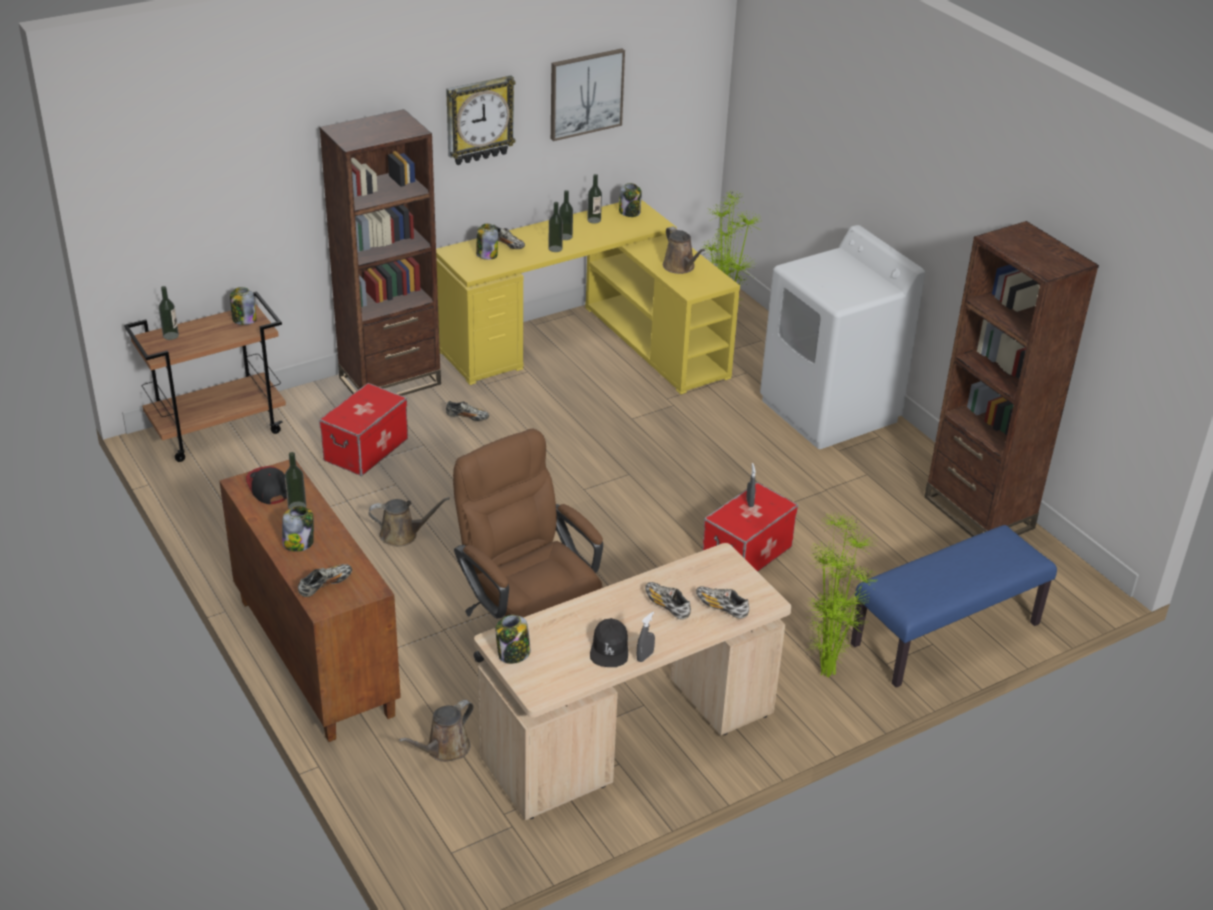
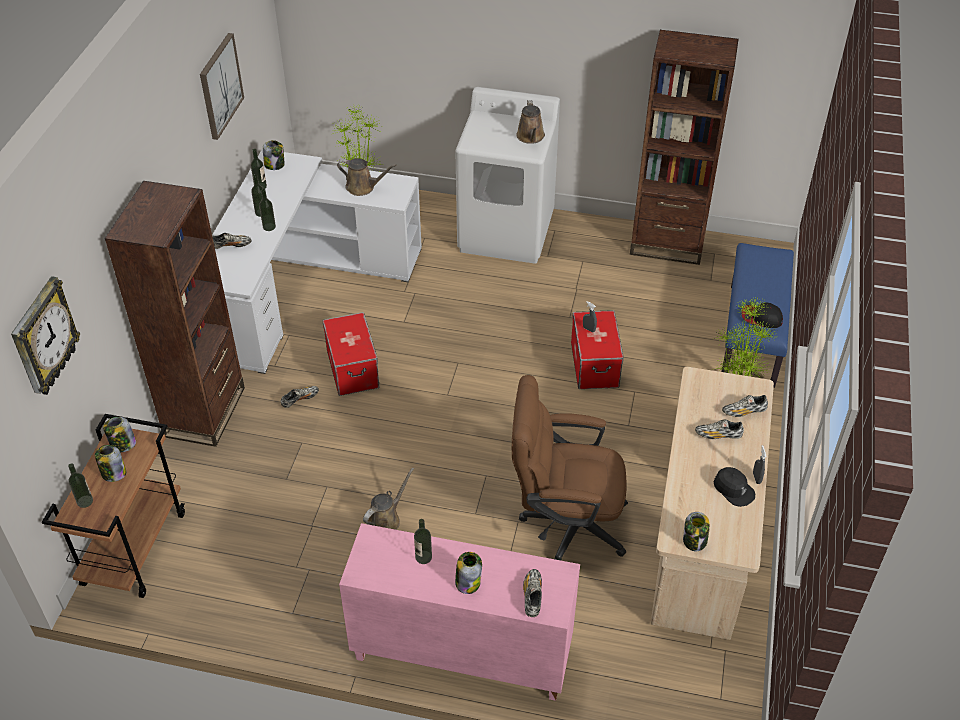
camera: 45 degrees left, 10 degrees up
brown cabinet [219,460,401,742] -> pink cabinet [339,523,580,701]
cap [246,466,287,504] -> cap moved to [741,302,783,328]
storage box [319,383,408,476] -> storage box moved to [322,312,379,396]
brown watering can [399,700,473,762] -> brown watering can moved to [516,100,545,144]
yellow desk [436,200,740,395] -> white desk [212,149,422,374]
wall clock [446,75,516,165] -> wall clock moved to [11,276,80,395]
jar [476,224,498,260] -> jar moved to [95,445,126,482]

